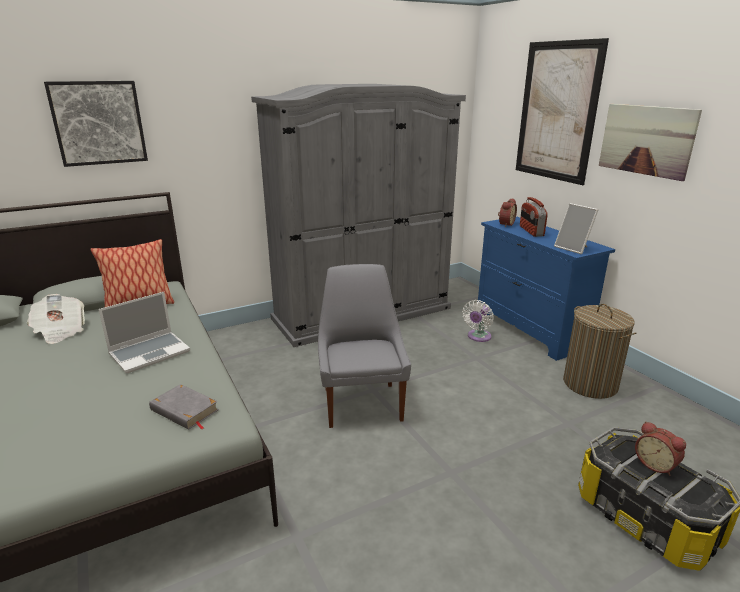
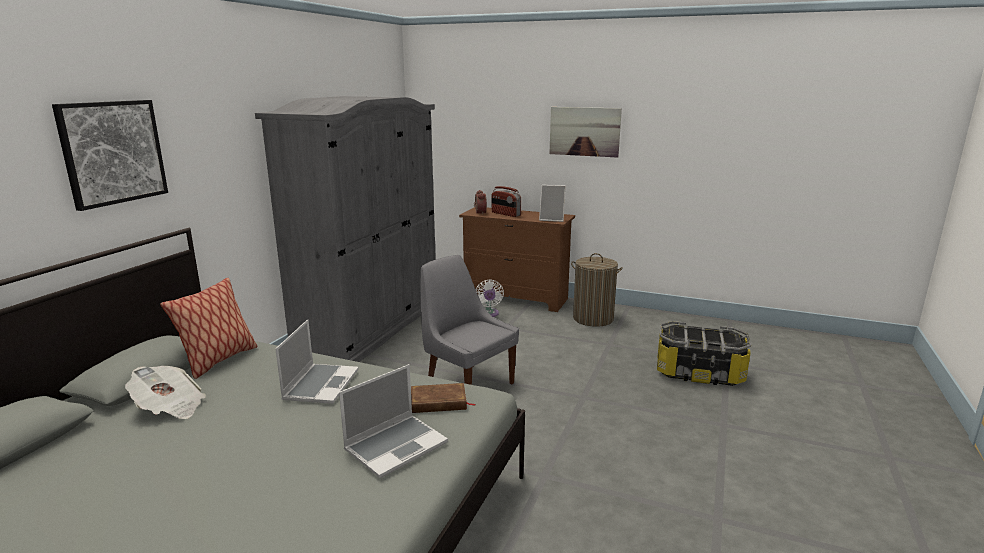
camera: 40 degrees left, 5 degrees down
grey book [149,384,219,430] -> brown book [411,383,475,413]
blue dresser [478,217,615,361] -> brown dresser [459,207,575,312]
picture [516,38,609,185] -> none
alarm clock [635,421,686,476] -> none
none -> laptop [339,364,448,478]

